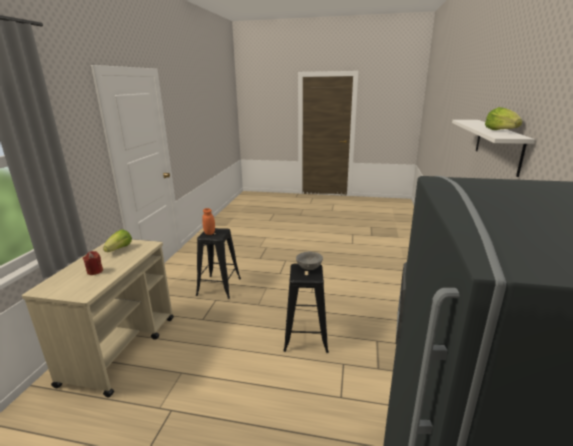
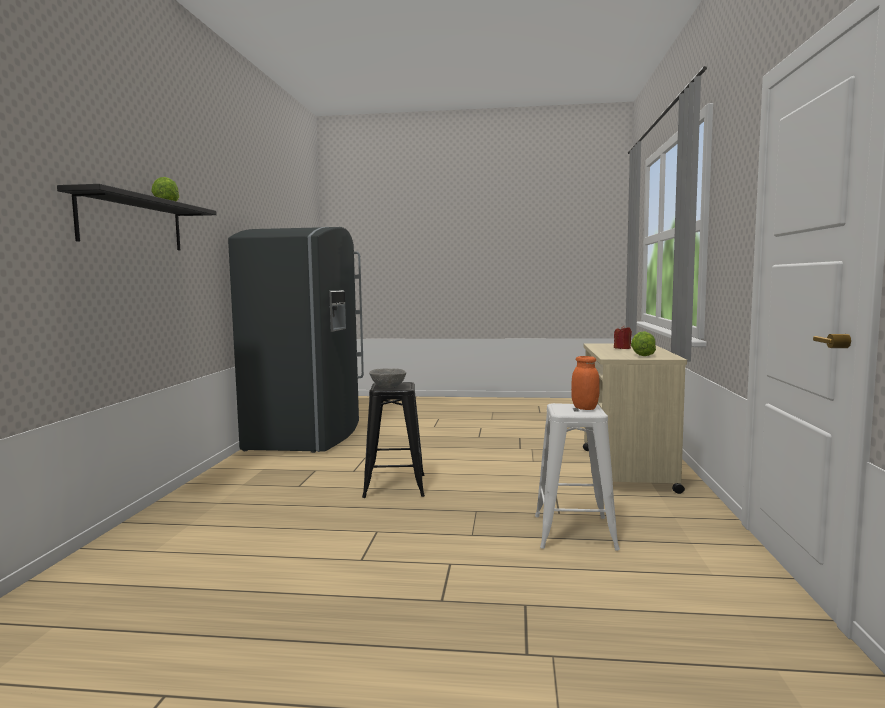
camera: 175 degrees right, 15 degrees down
black stool [196,228,241,299] -> white stool [535,403,620,551]
white shelf [452,120,535,177] -> black shelf [57,184,217,250]

